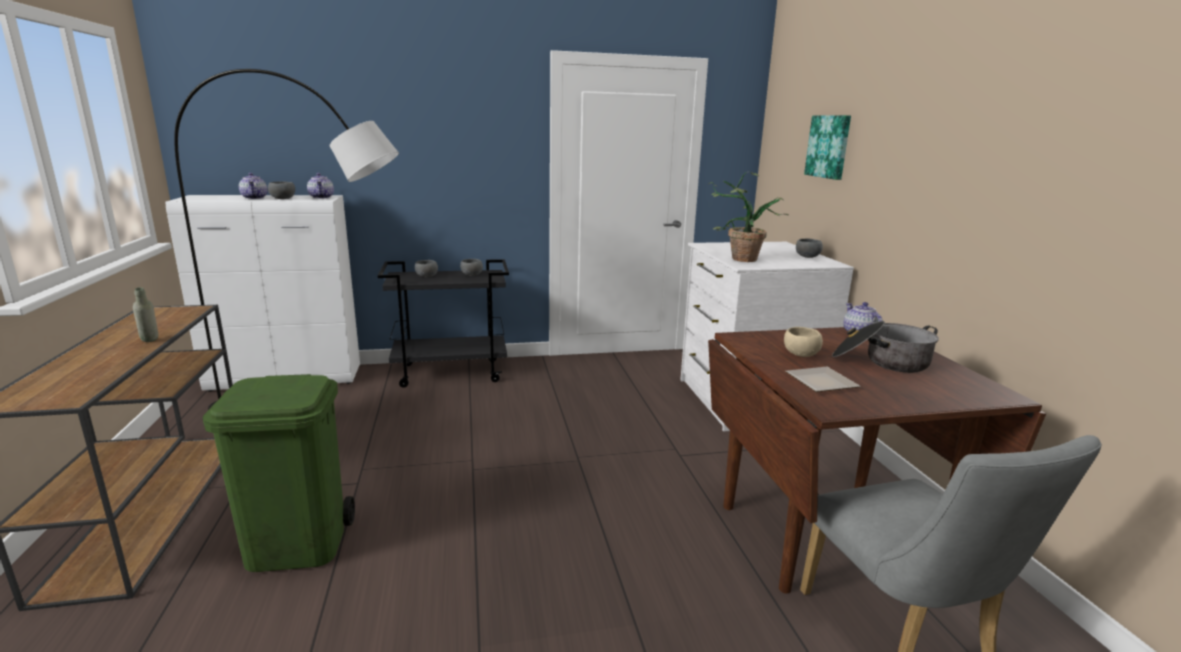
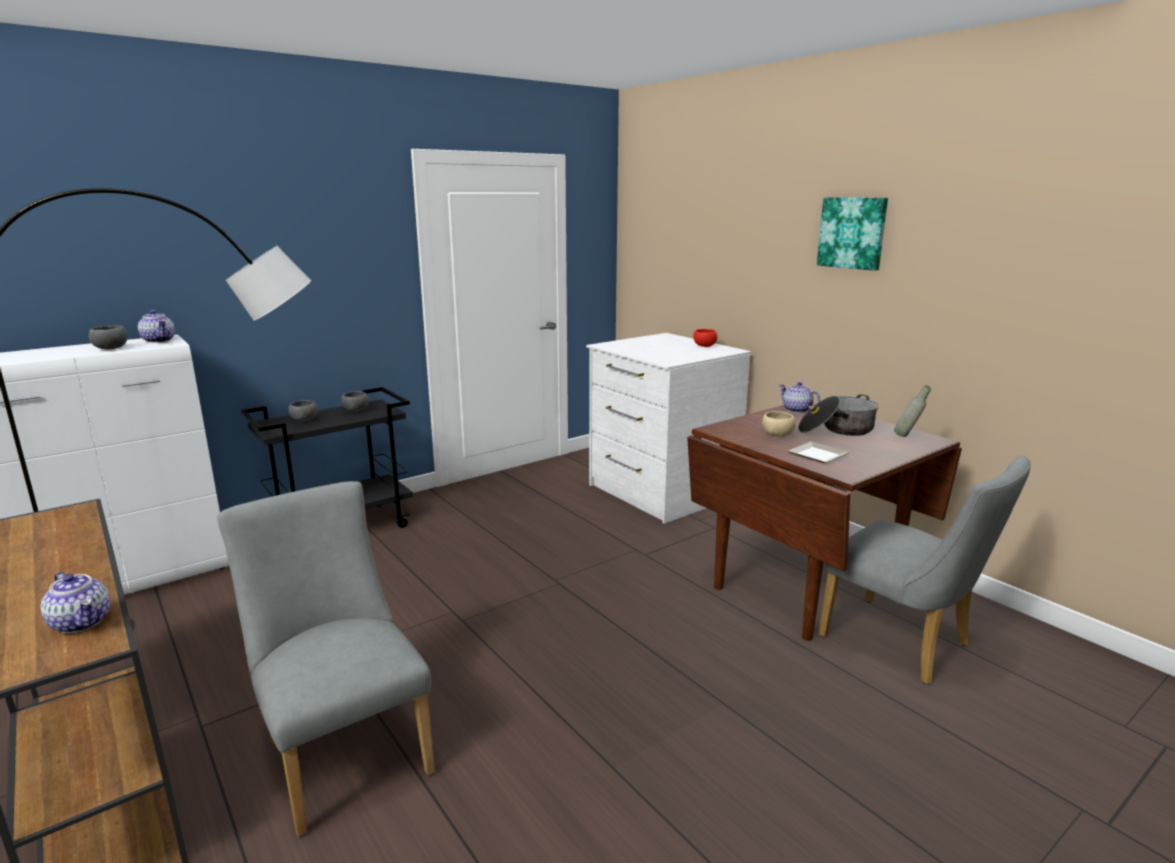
camera: 25 degrees left, 0 degrees up
grey bottle [133,287,158,342] -> grey bottle moved to [894,385,931,437]
green trash can [202,374,355,572] -> grey chair [217,481,435,837]
teapot [239,173,267,199] -> teapot moved to [41,572,111,633]
potted plant [708,171,789,262] -> none
grey bowl [796,239,823,258] -> red bowl [693,329,717,347]
picture [804,115,851,180] -> picture moved to [817,197,888,271]

